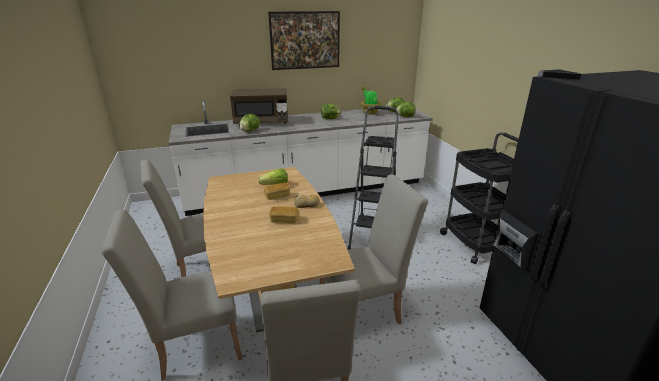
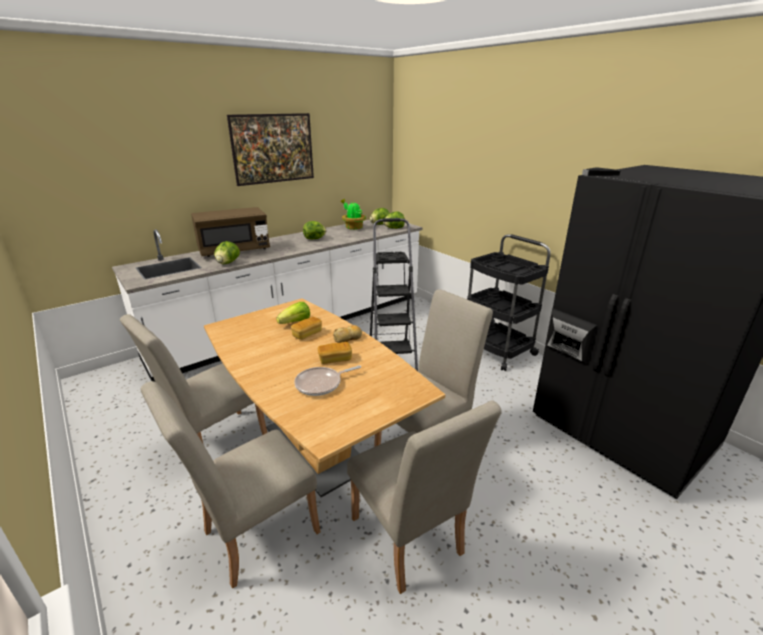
camera: 20 degrees left, 0 degrees up
none -> frying pan [294,365,361,396]

